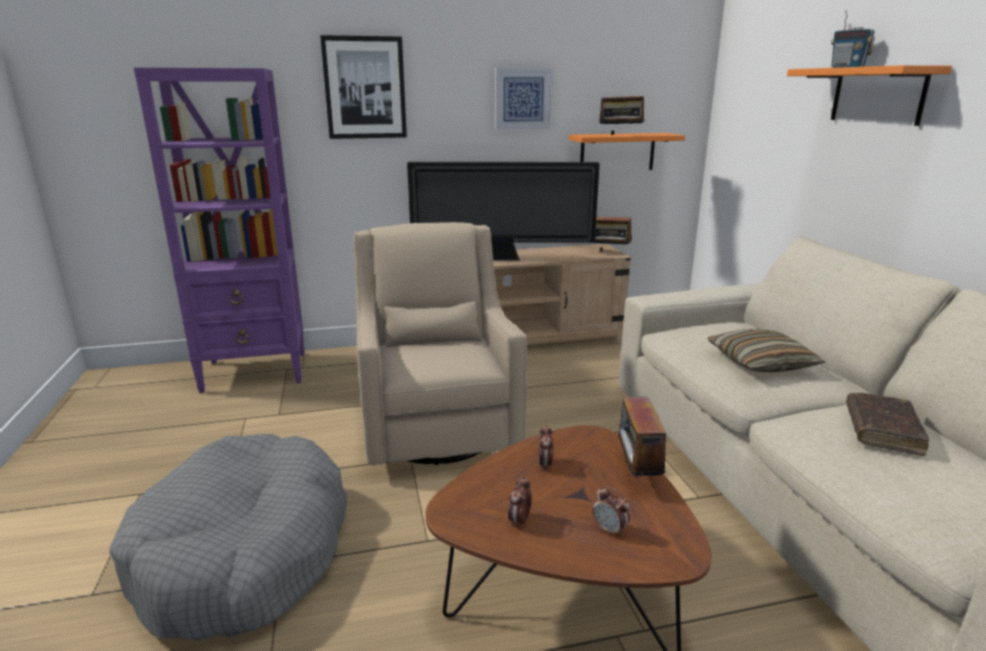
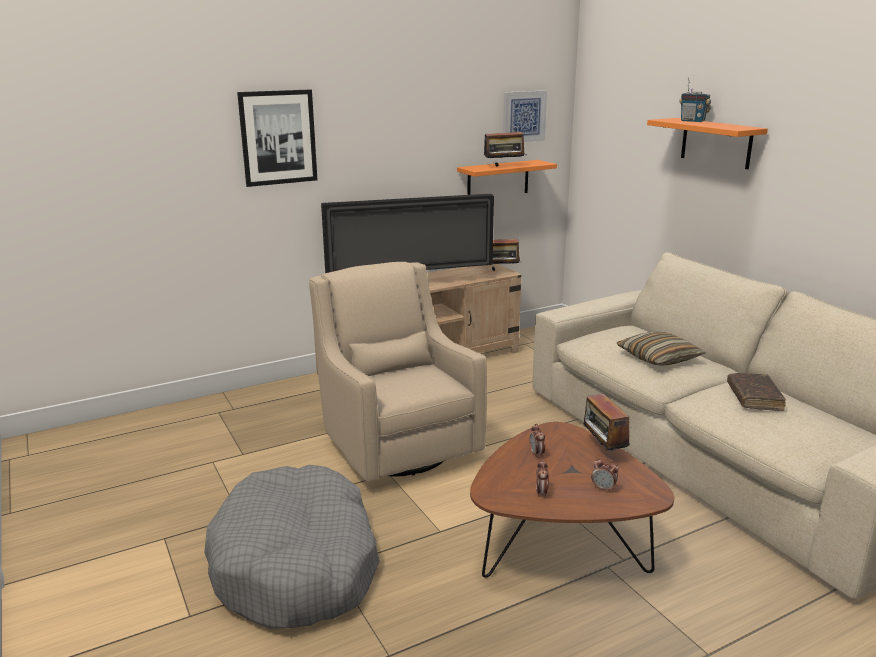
camera: 15 degrees left, 0 degrees up
purple bookcase [134,68,305,393] -> none
picture [495,68,552,129] -> picture moved to [503,90,547,142]

